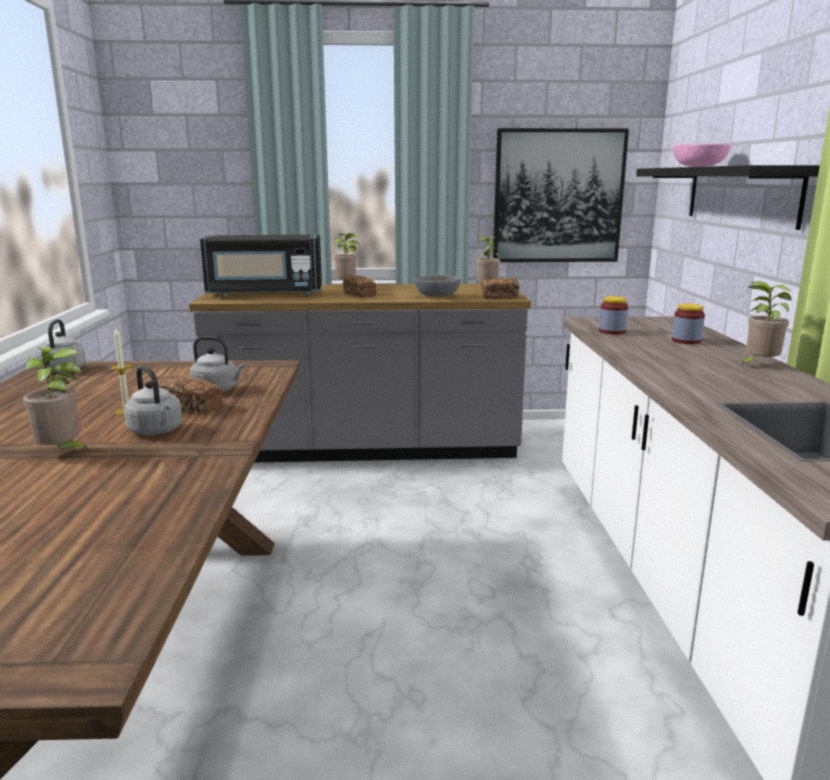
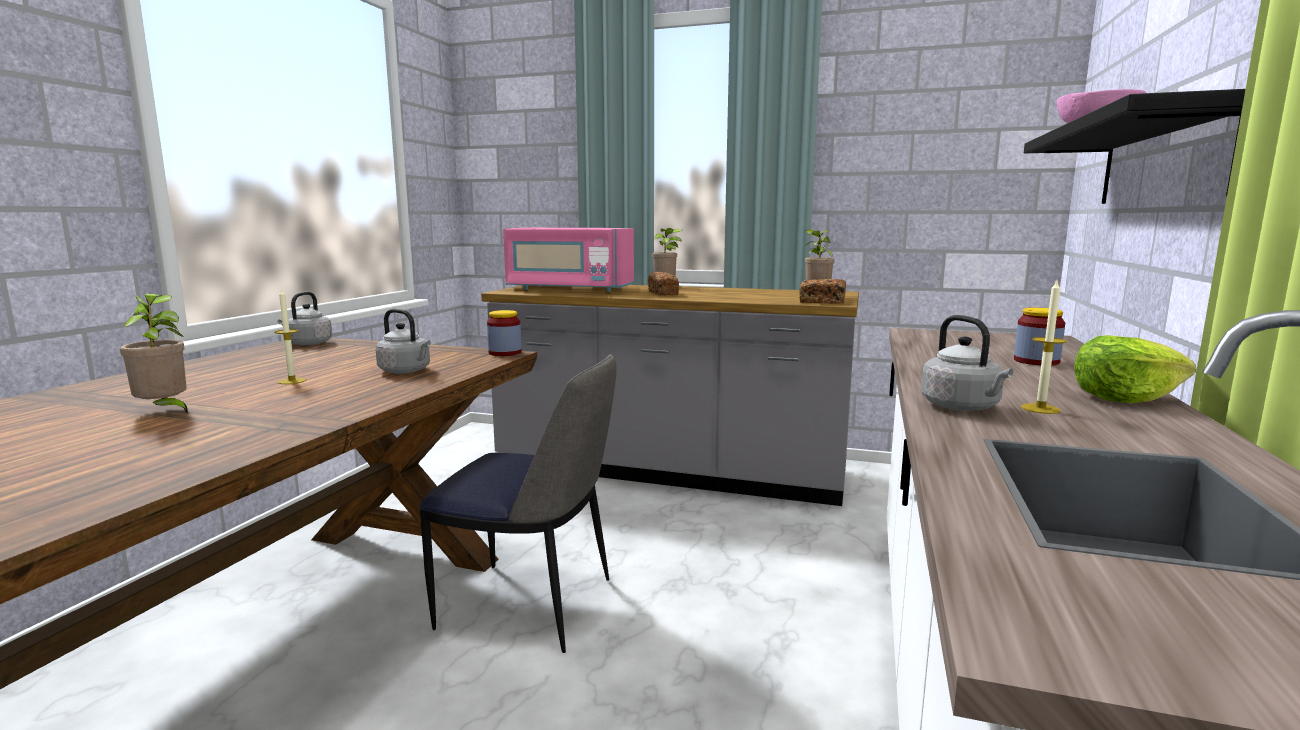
camera: 20 degrees right, 5 degrees down
grey kettle [124,366,182,435] -> grey kettle moved to [921,315,1013,411]
bread [159,376,222,415] -> none
black microwave [200,235,322,297] -> pink microwave [503,228,634,292]
grey bowl [414,275,461,297] -> none
picture [493,128,629,262] -> none
jar [599,296,628,334] -> jar moved to [487,310,522,356]
potted plant [740,281,792,366] -> lettuce [1074,335,1196,403]
none -> chair [419,354,617,653]
none -> candle [1021,281,1067,414]

